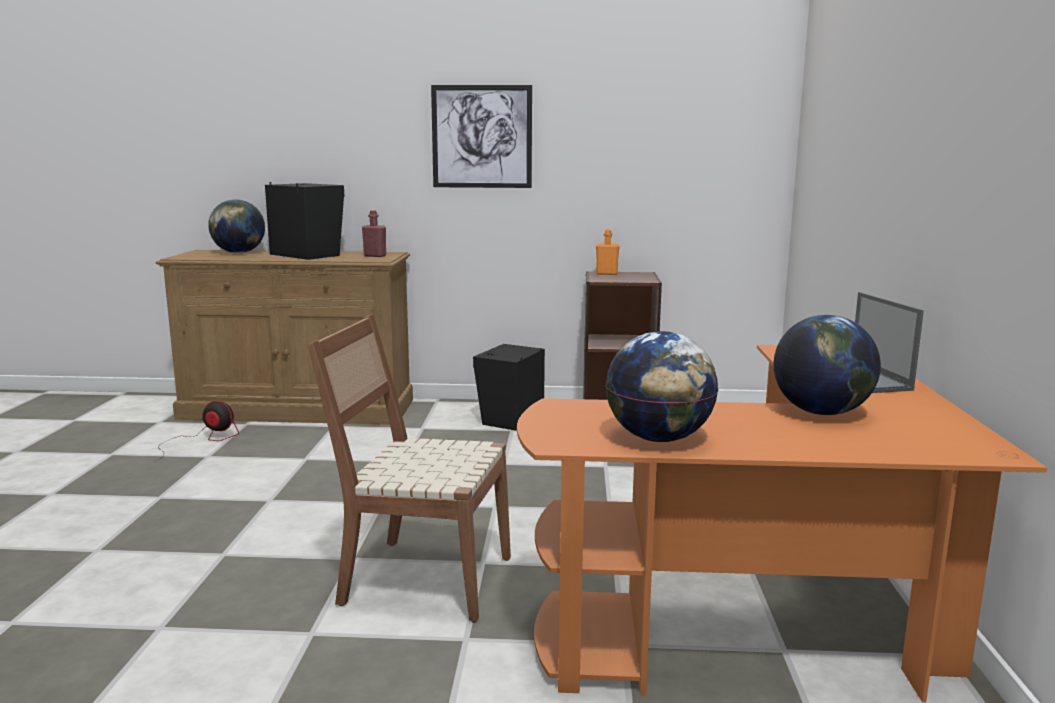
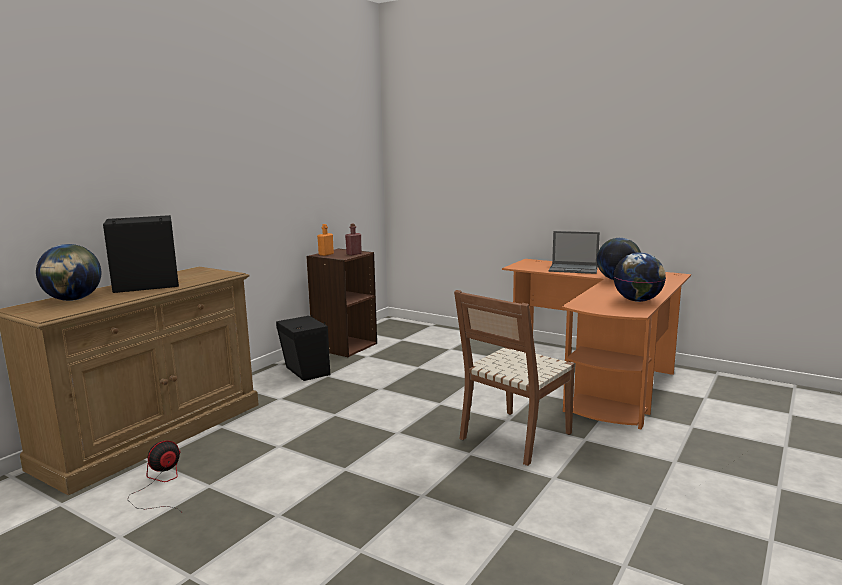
camera: 60 degrees left, 0 degrees up
red bottle [362,210,386,257] -> red bottle moved to [345,224,362,255]
picture [431,85,532,188] -> none

